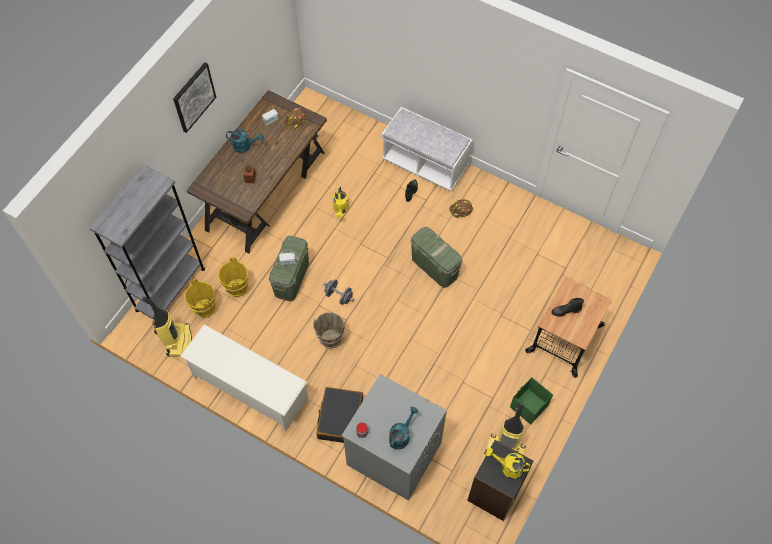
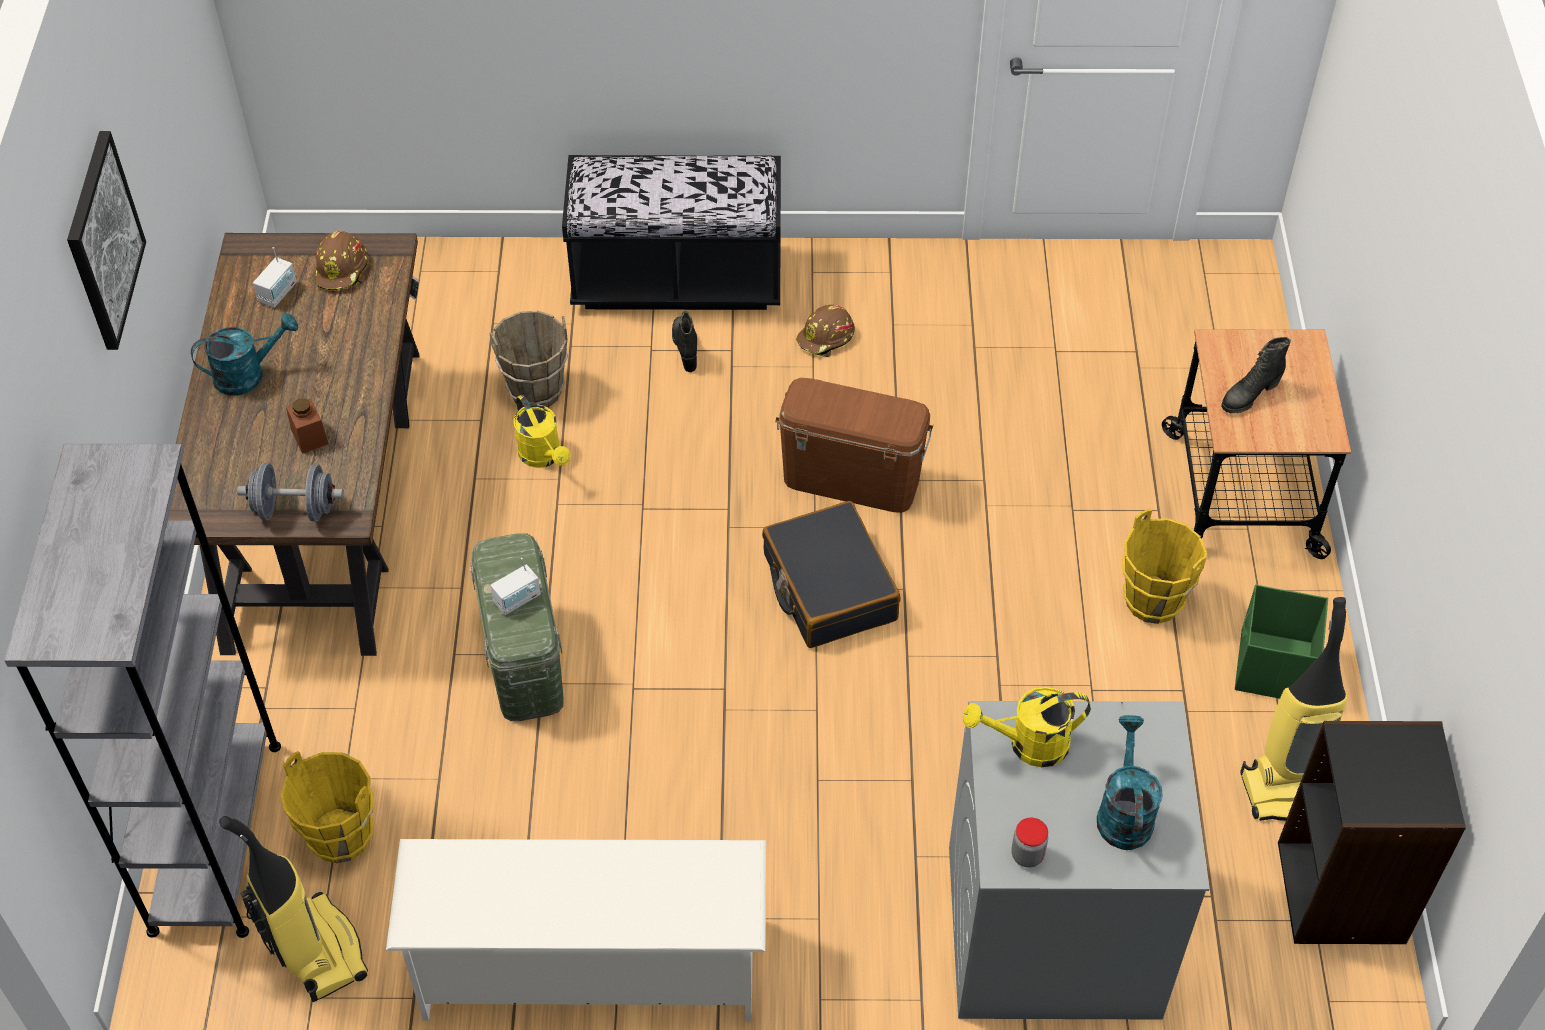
camera: 30 degrees left, 10 degrees down
yellow bucket [218,258,249,297] -> yellow bucket moved to [1122,509,1207,624]
brown bucket [313,312,345,349] -> brown bucket moved to [489,311,568,408]
black suitcase [316,387,363,443] -> black suitcase moved to [762,501,901,648]
grey dumbbell [323,279,354,305] -> grey dumbbell moved to [237,463,344,521]
white bench [382,107,472,191] -> black bench [562,155,781,310]
green storage box [411,227,462,288] -> brown storage box [775,378,934,513]
yellow watering can [486,448,531,479] -> yellow watering can moved to [963,687,1091,767]

